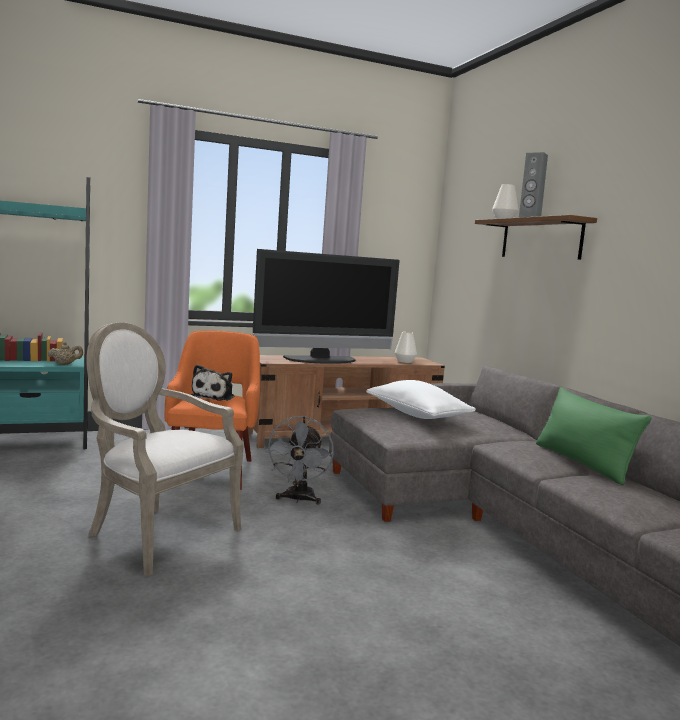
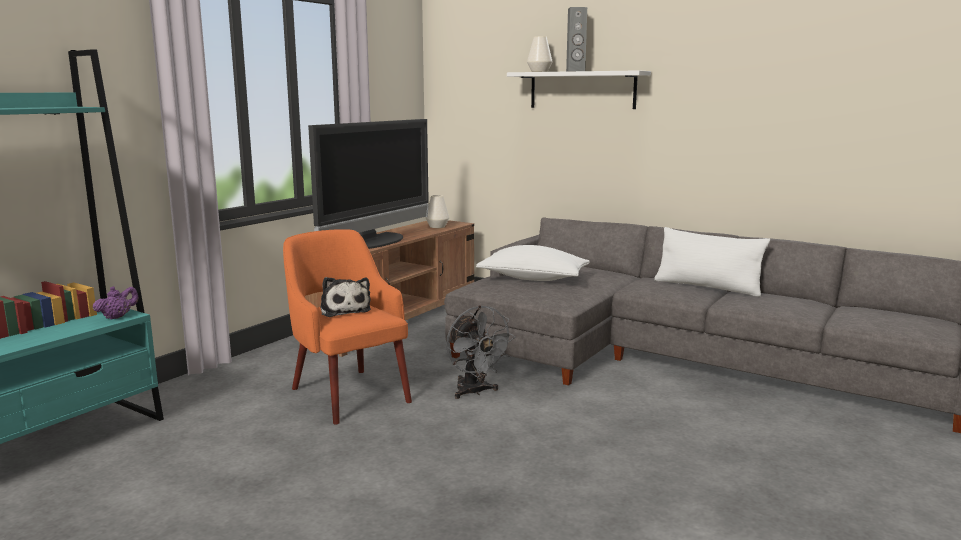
camera: 35 degrees left, 5 degrees up
beige teapot [48,342,83,365] -> purple teapot [93,286,139,320]
armchair [86,322,244,577] -> none
brown shelf [475,215,597,260] -> white shelf [507,70,651,109]
green pillow [536,387,652,485] -> white pillow [654,227,770,297]

